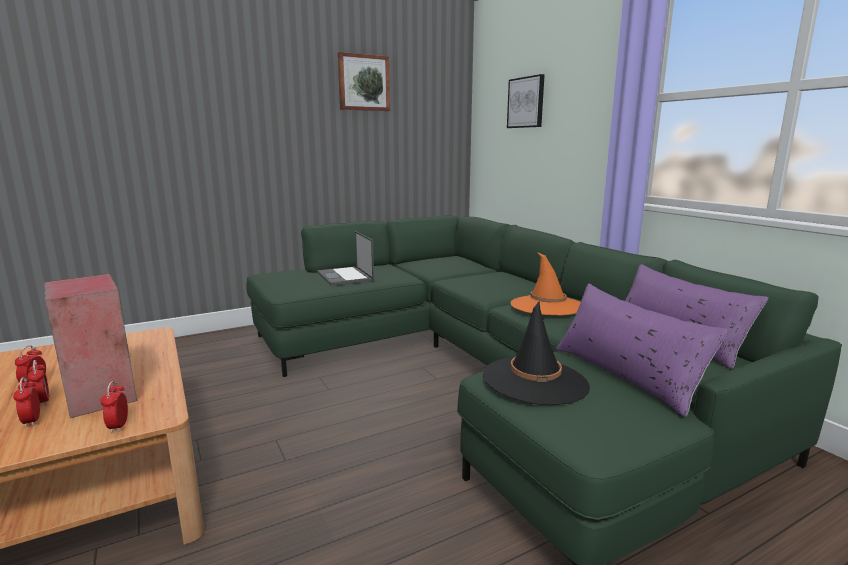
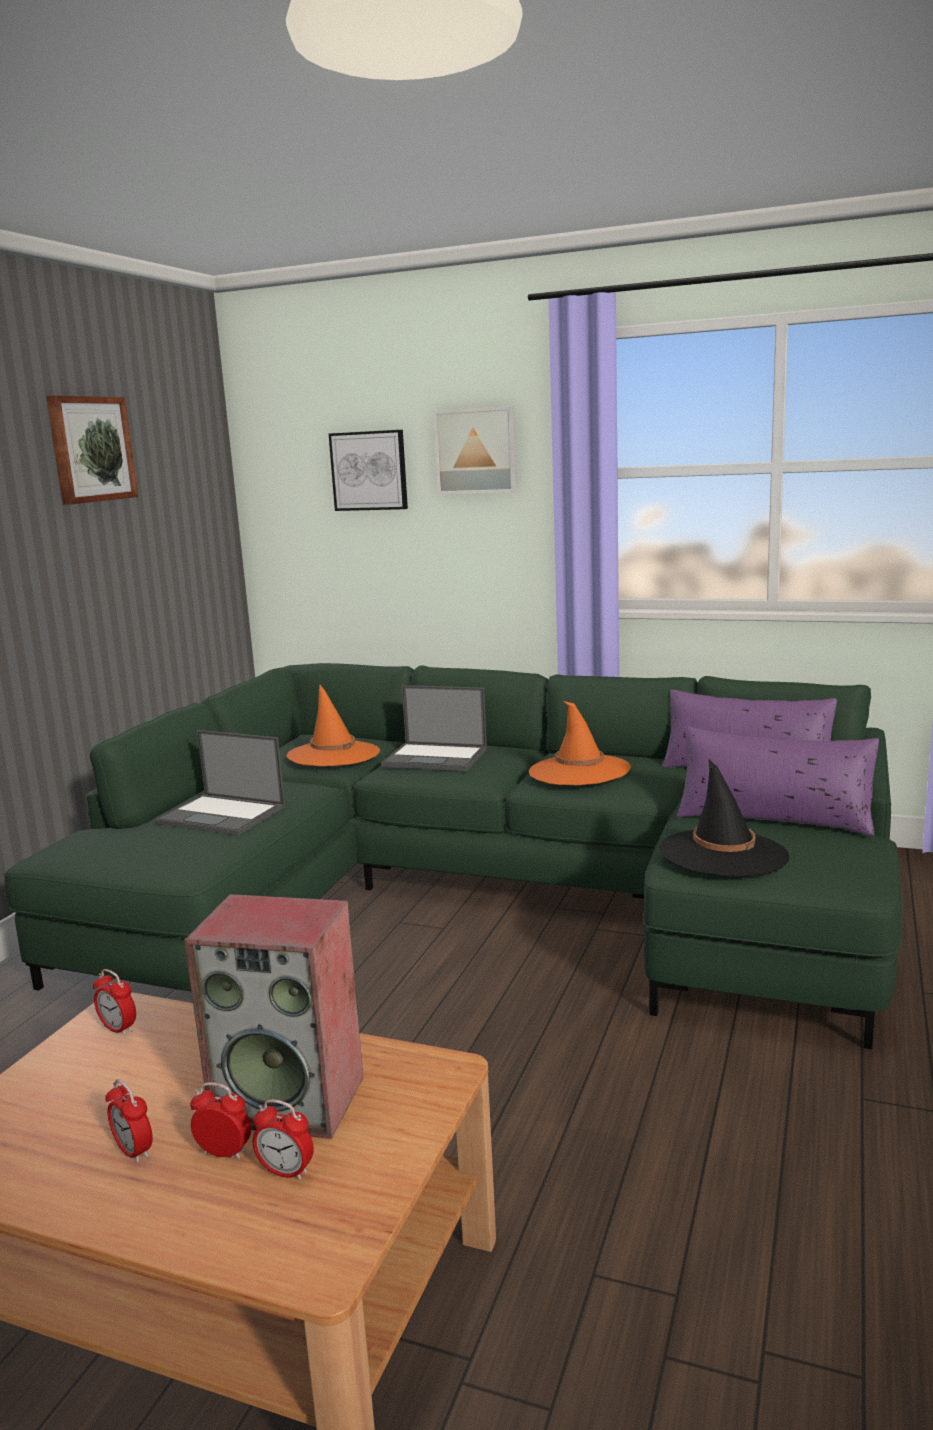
camera: 40 degrees left, 0 degrees up
alarm clock [101,381,128,433] -> alarm clock moved to [93,969,136,1036]
none -> orange hat [287,685,380,766]
none -> laptop [381,685,487,771]
none -> picture [433,406,517,495]

